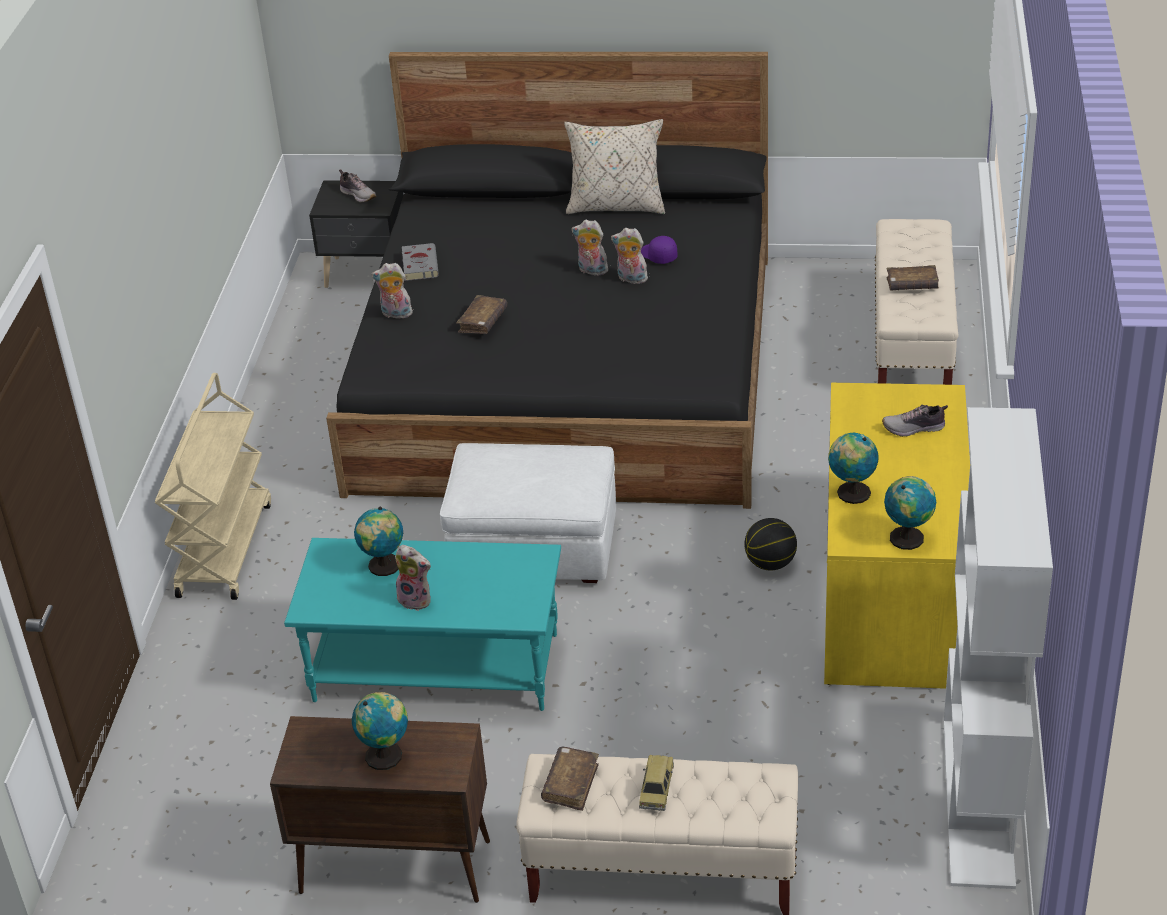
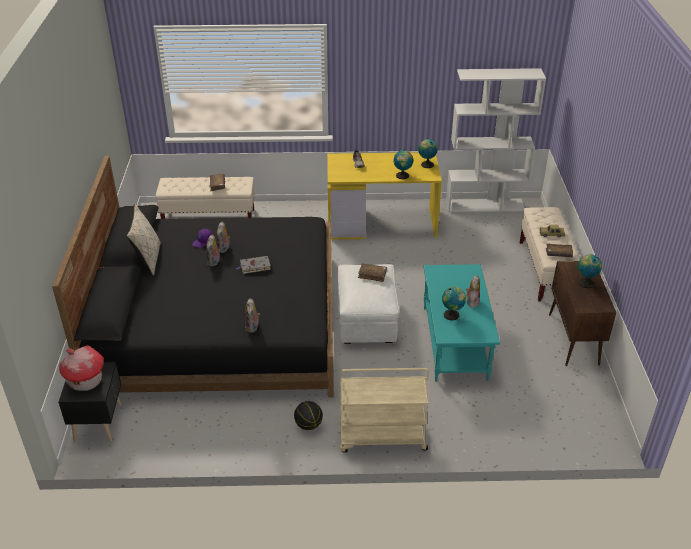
camera: 100 degrees left, 0 degrees up
shoe [339,169,376,202] -> toy house [59,345,104,391]
grey book [402,243,439,281] -> grey book moved to [236,256,271,274]
brown book [456,295,507,334] -> brown book moved to [358,263,387,282]
basketball [744,518,797,570] -> basketball moved to [294,401,323,430]

